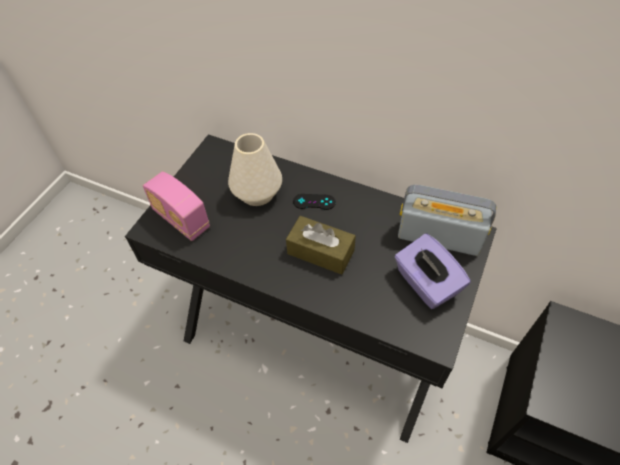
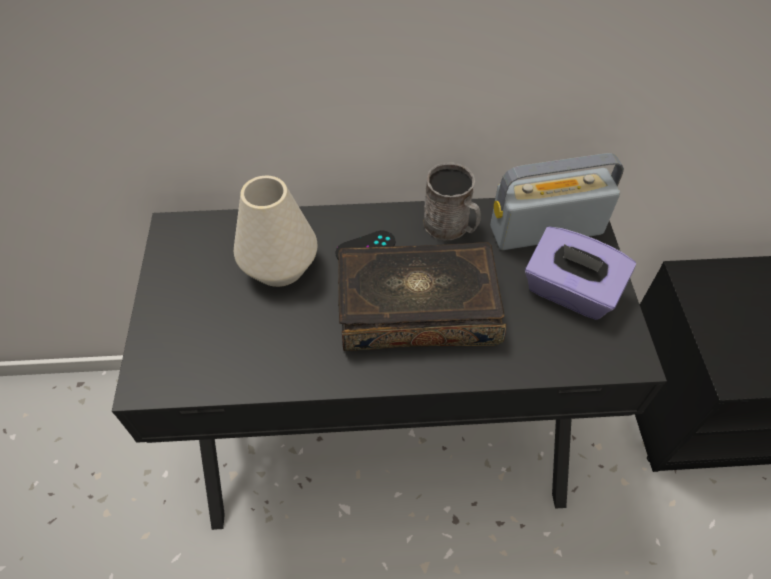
camera: 30 degrees left, 0 degrees up
radio [143,171,210,241] -> none
brown tissue box [286,216,356,275] -> book [338,242,506,351]
none -> grey mug [423,162,481,240]

